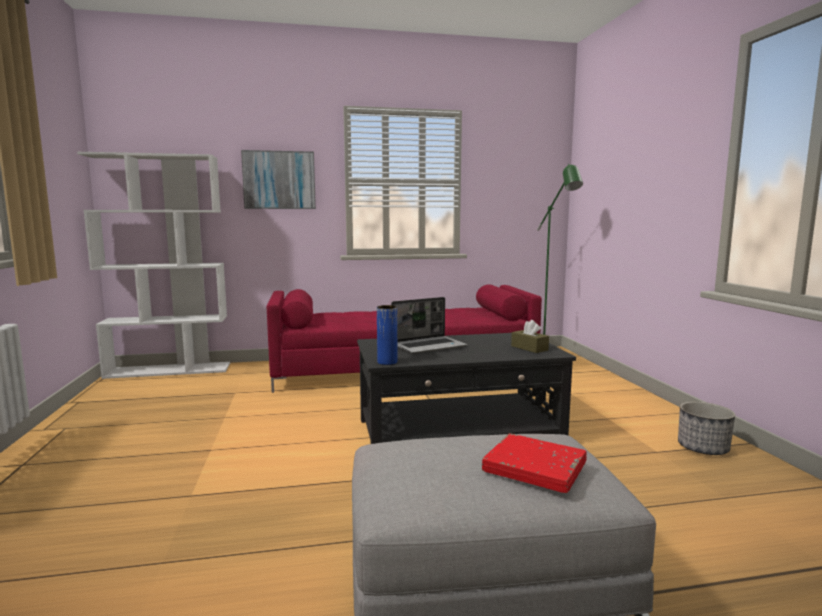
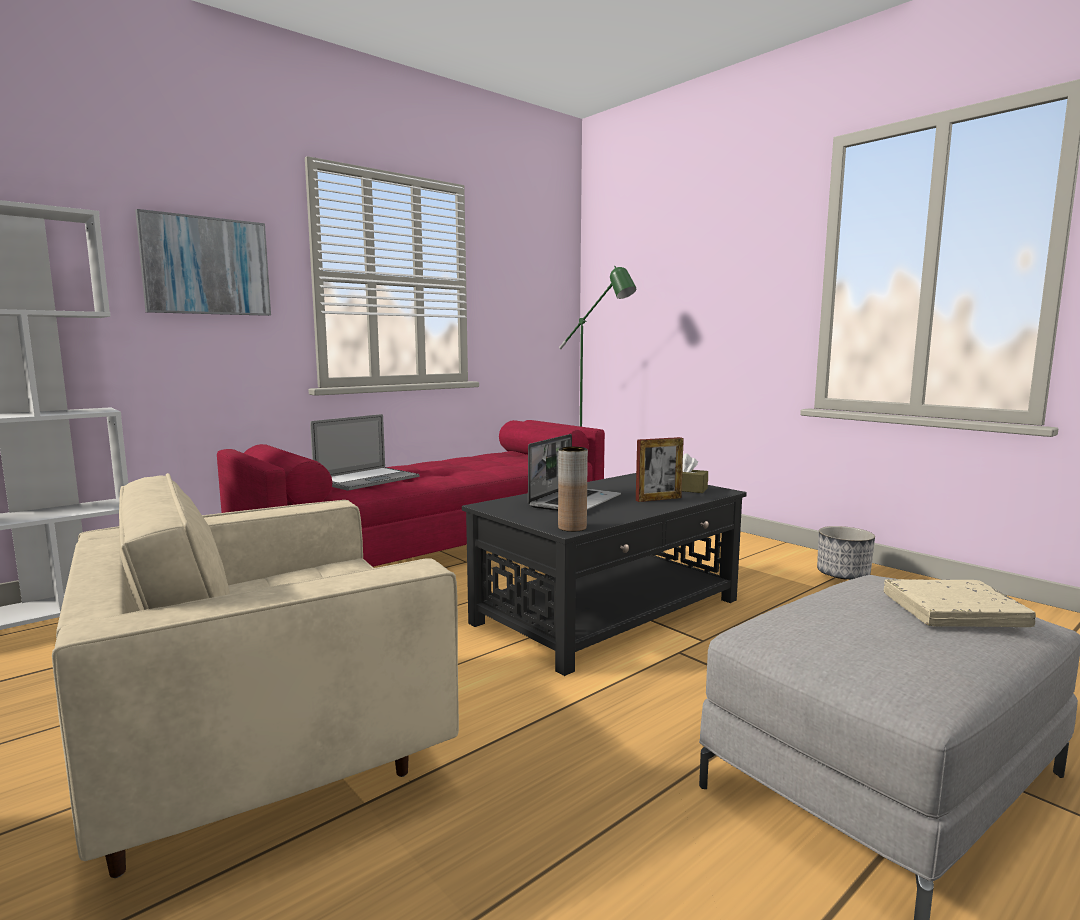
camera: 30 degrees left, 0 degrees up
blue vase [377,305,397,365] -> brown vase [558,447,588,532]
red book [482,433,587,493] -> beige book [884,579,1036,627]
none -> beige armchair [52,473,459,878]
none -> laptop [310,414,419,491]
none -> picture frame [636,437,684,502]

